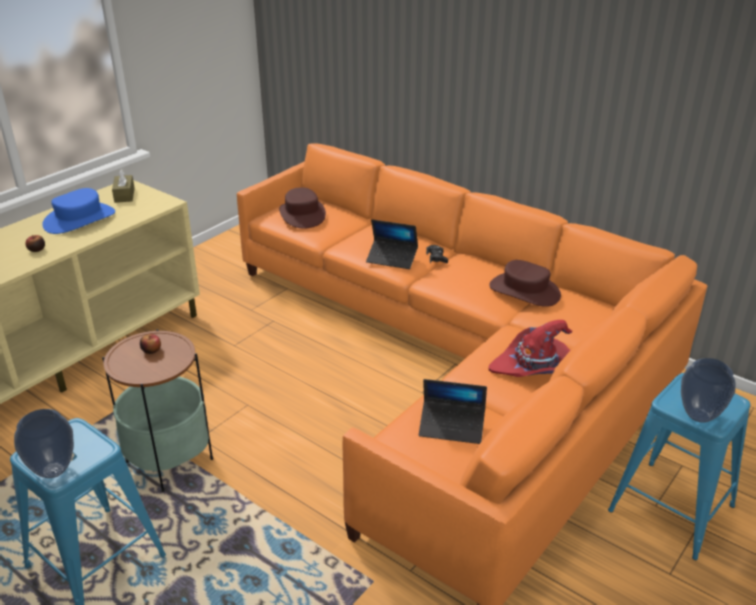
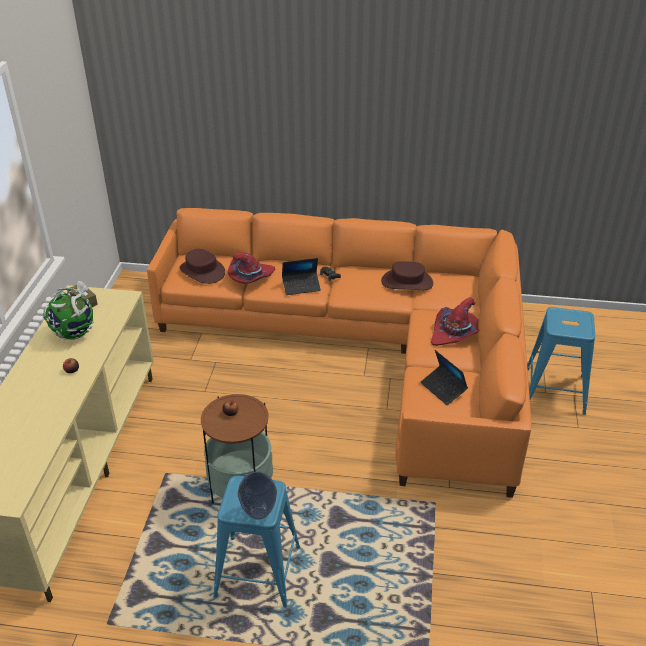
camera: 30 degrees left, 5 degrees up
blue hat [42,188,115,234] -> globe [43,288,94,340]
laptop [419,379,487,444] -> laptop turned 75 degrees clockwise [420,350,468,405]
vase [681,358,736,423] -> none
none -> red hat [228,252,275,284]

